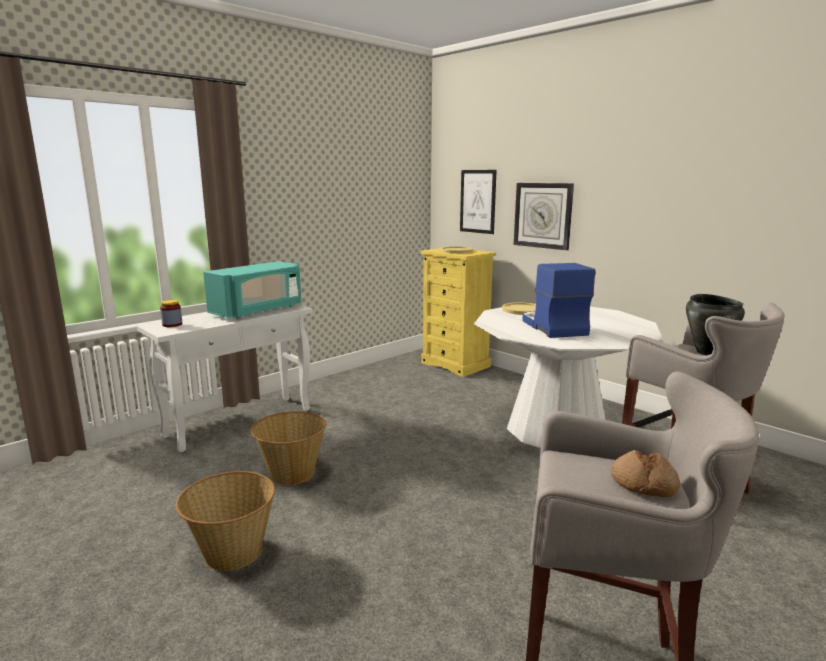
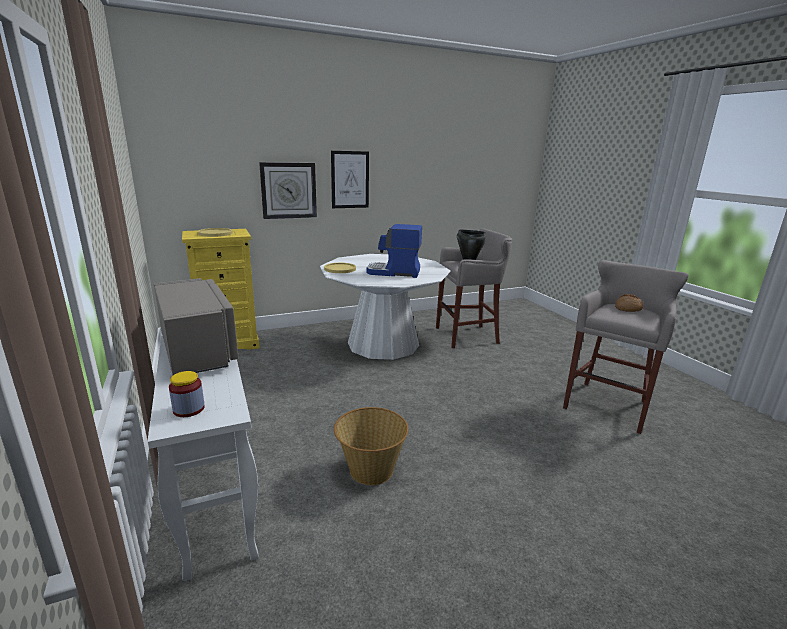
camera: 70 degrees left, 5 degrees up
basket [176,471,275,571] -> none
turquoise microwave [203,261,301,319] -> grey microwave [154,278,238,375]
picture [460,170,497,234] -> picture moved to [331,151,369,208]

